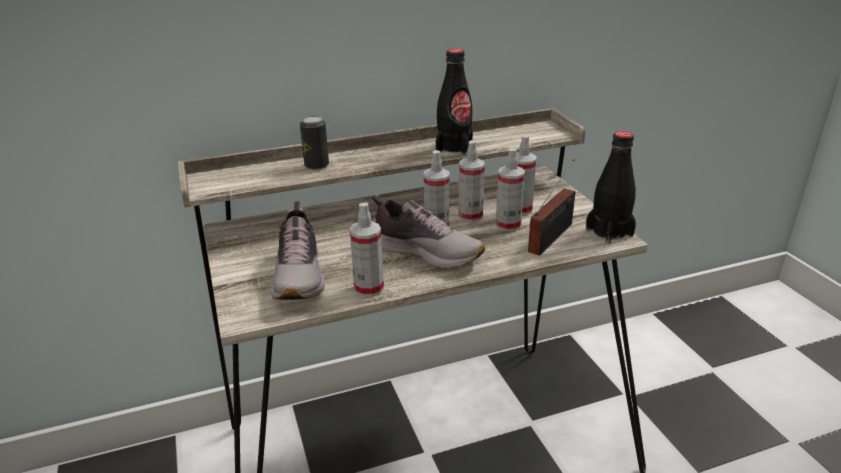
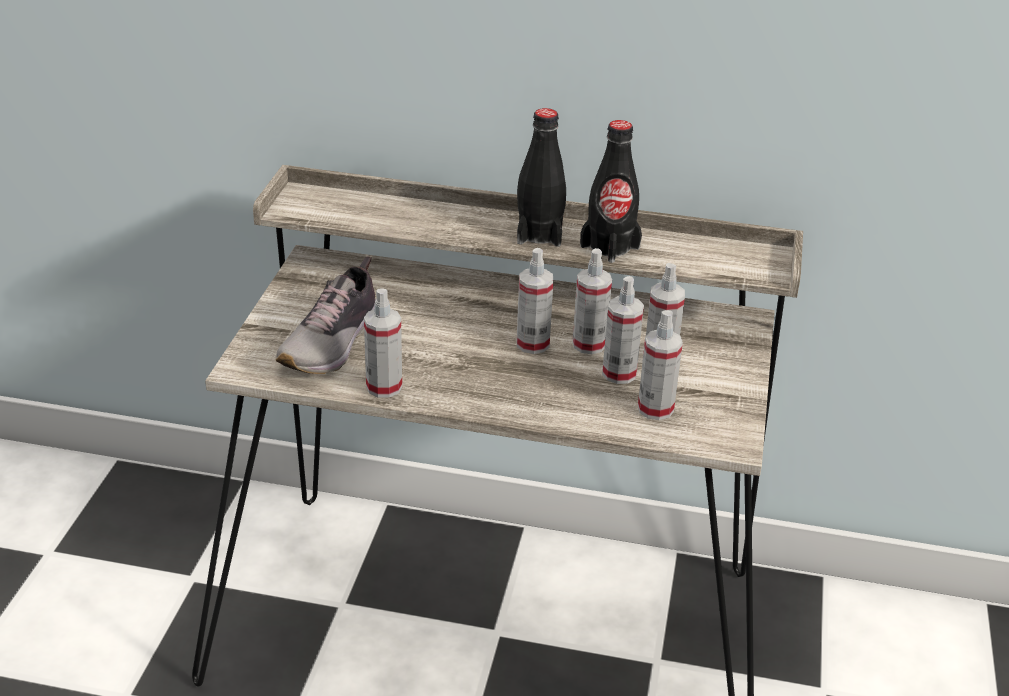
camera: 30 degrees right, 5 degrees up
can [300,116,329,170] -> none
shoe [372,195,485,269] -> none
radio [528,159,575,256] -> spray bottle [638,310,683,420]
black bottle [586,131,636,244] -> black bottle moved to [517,108,566,247]

